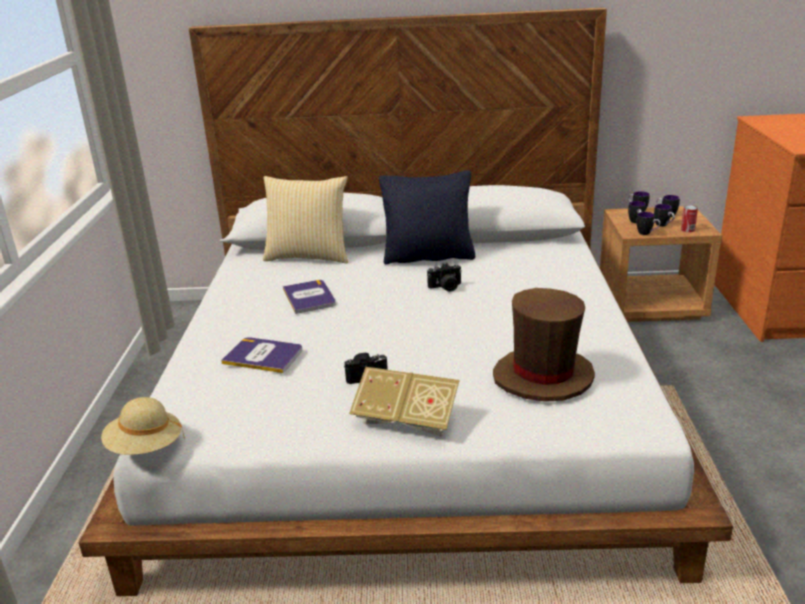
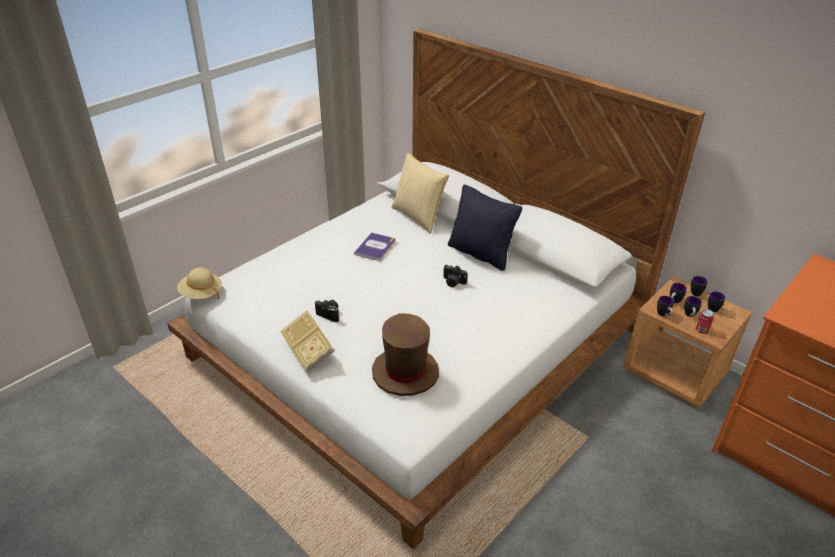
camera: 40 degrees right, 10 degrees up
book [221,337,303,373] -> none

